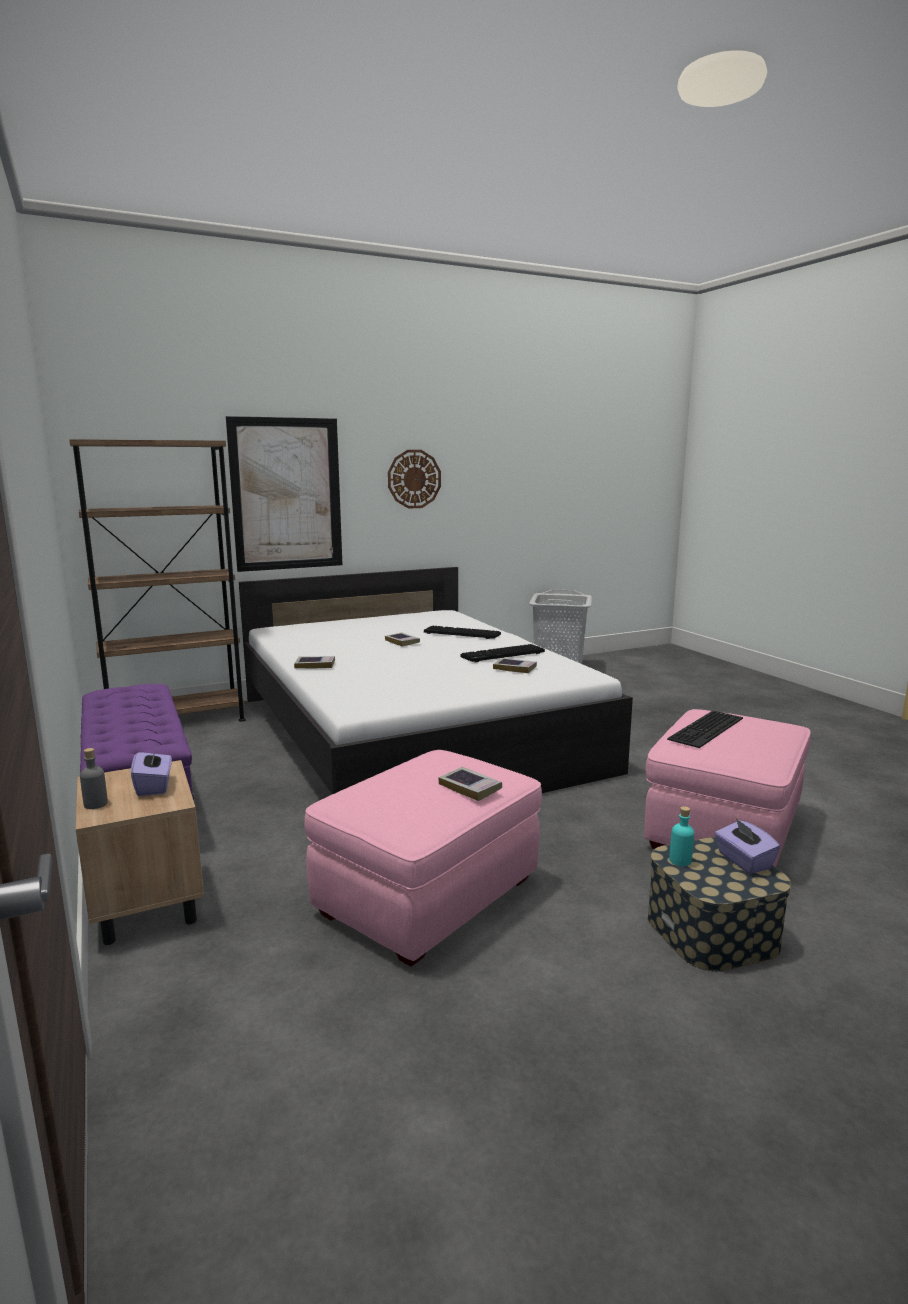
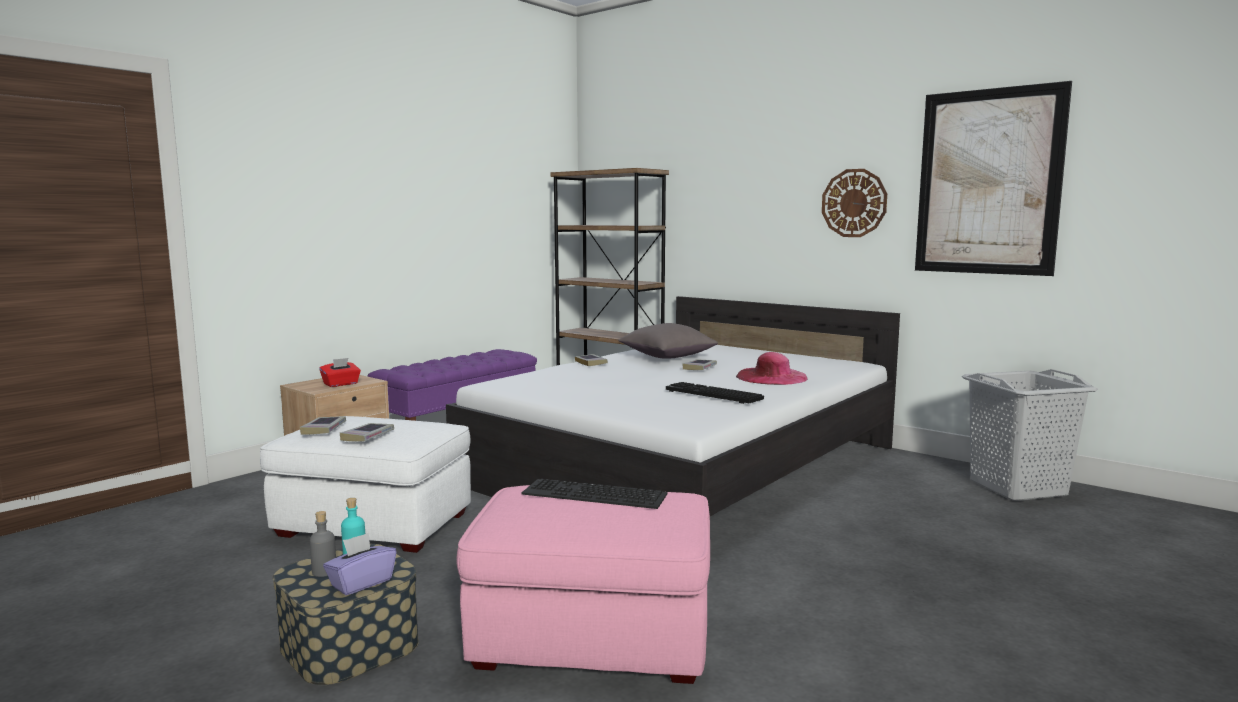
camera: 65 degrees right, 5 degrees down
grey bottle [80,748,108,809] -> grey bottle moved to [310,511,336,577]
purple tissue box [131,745,172,796] -> red tissue box [319,358,361,387]
picture [226,416,342,572] -> picture moved to [915,81,1072,276]
pink ottoman [304,750,542,967] -> white ottoman [260,416,471,553]
keyboard [424,626,501,639] -> pink hat [736,352,808,385]
book [493,658,537,673] -> book moved to [300,416,346,435]
none -> grey pillow [618,323,718,359]

